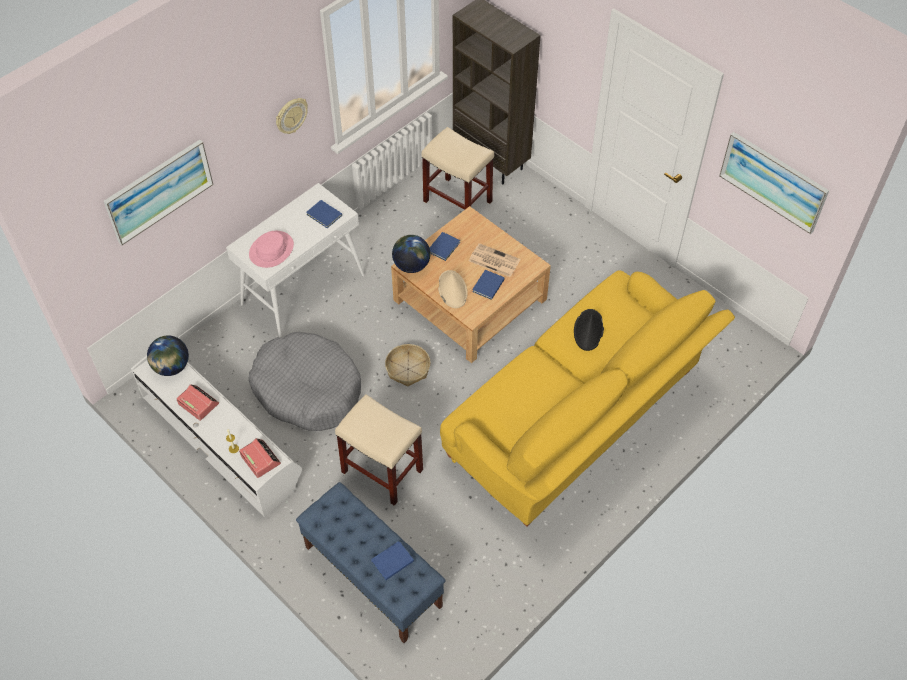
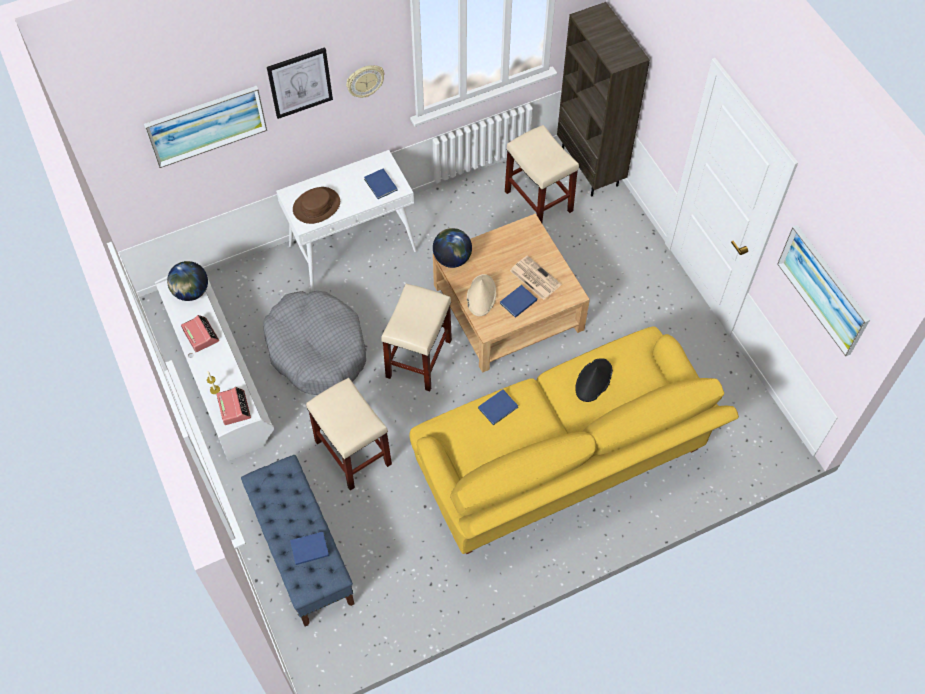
camera: 20 degrees right, 5 degrees up
pink hat [249,231,294,268] -> brown hat [293,187,340,224]
basket [385,344,430,387] -> beige stool [381,284,452,392]
blue book [430,232,460,261] -> blue book moved to [478,389,518,425]
none -> picture [267,47,333,119]

